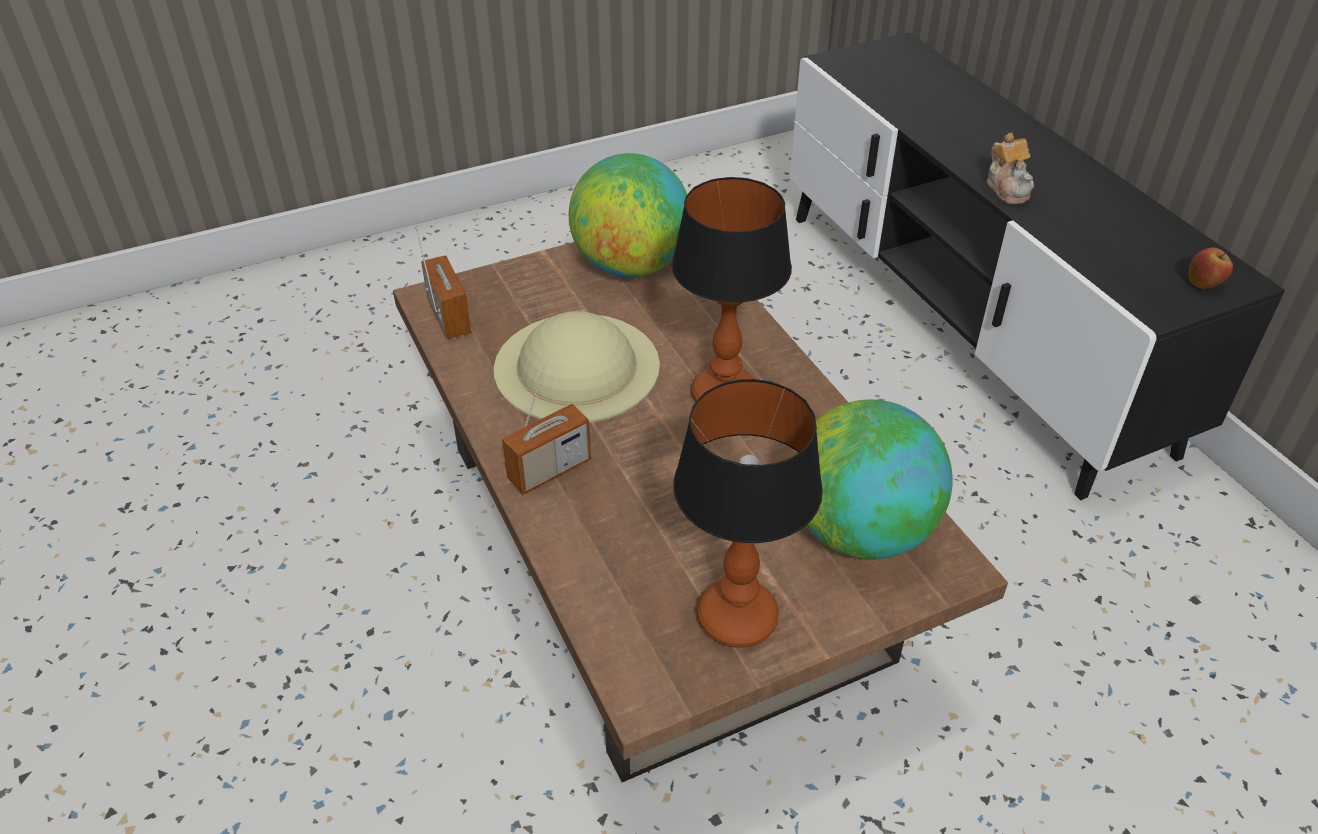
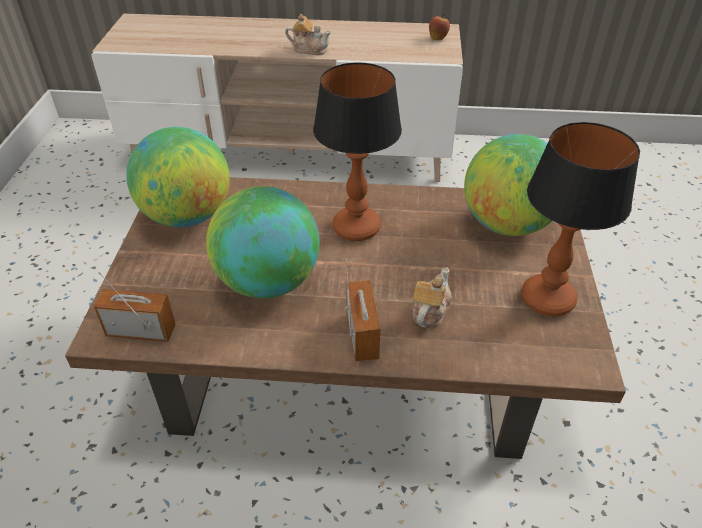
camera: 60 degrees left, 0 degrees up
beige hat [494,311,660,423] -> globe [206,186,320,299]
black tv stand [790,33,1285,500] -> beige tv stand [91,14,463,182]
none -> teapot [410,268,452,329]

